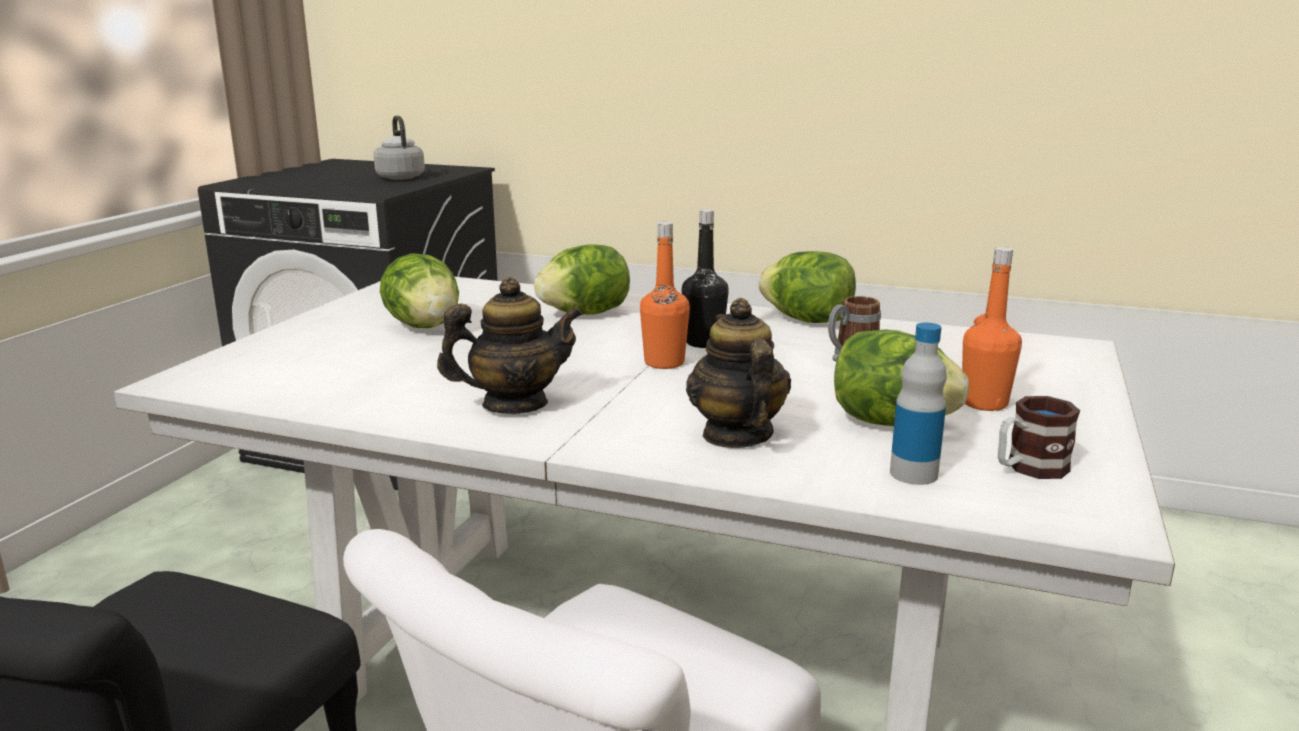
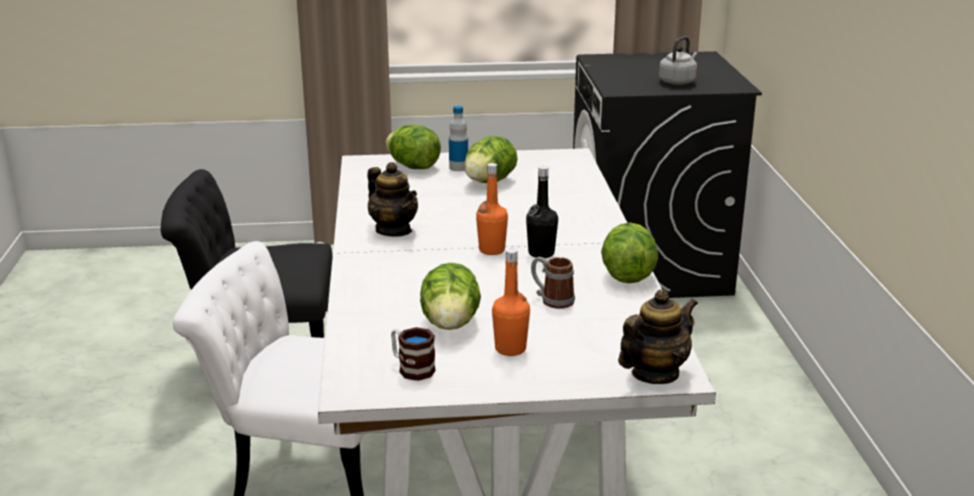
camera: 65 degrees right, 5 degrees up
lettuce [534,244,630,315] -> lettuce moved to [386,125,441,169]
teapot [686,298,791,448] -> teapot moved to [618,289,698,384]
bottle [890,323,947,485] -> bottle moved to [449,106,468,171]

